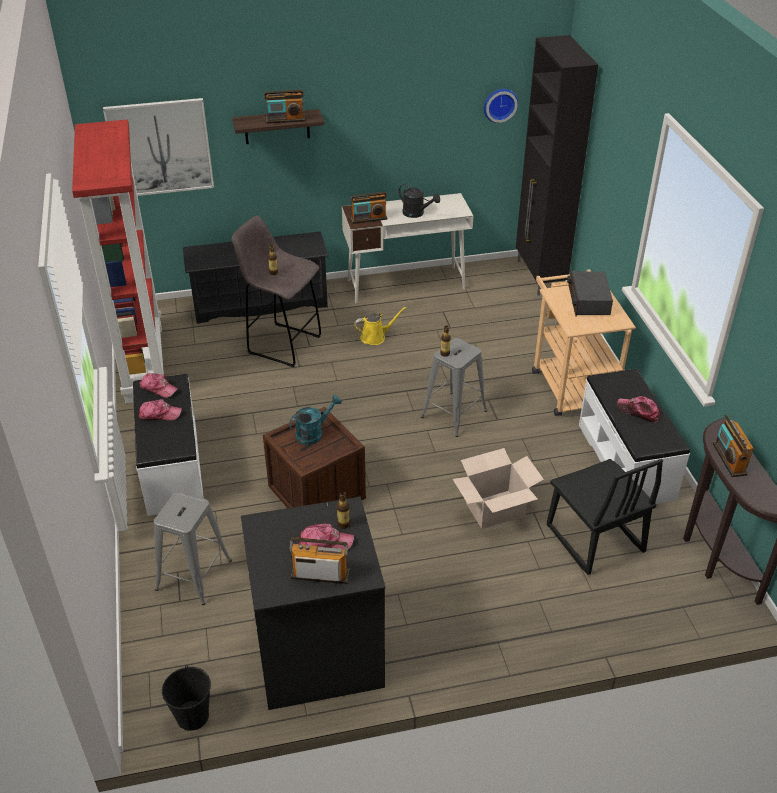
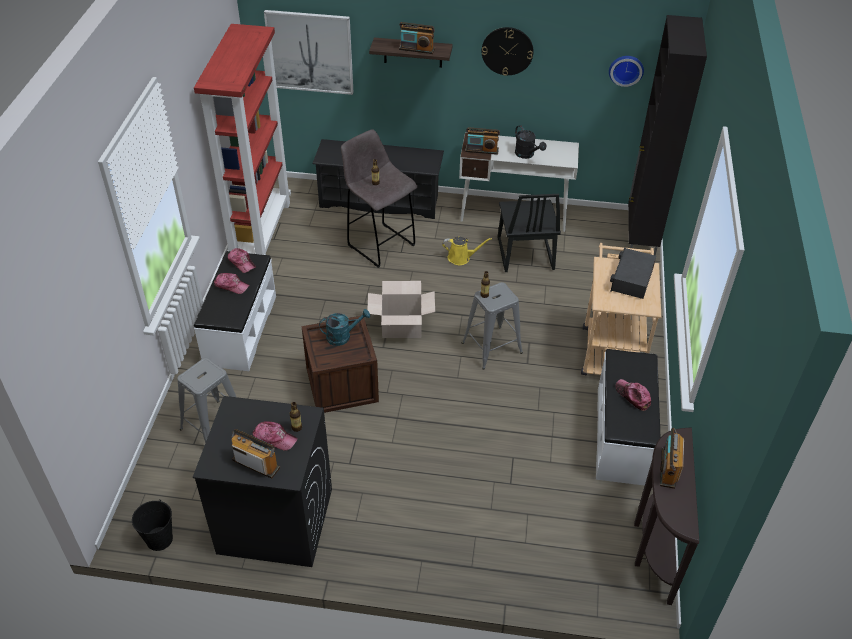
camera: 20 degrees right, 5 degrees up
cardboard box [453,448,544,529] -> cardboard box moved to [367,281,435,338]
black chair [547,459,663,575] -> black chair moved to [497,194,561,272]
none -> wall clock [482,27,534,76]

